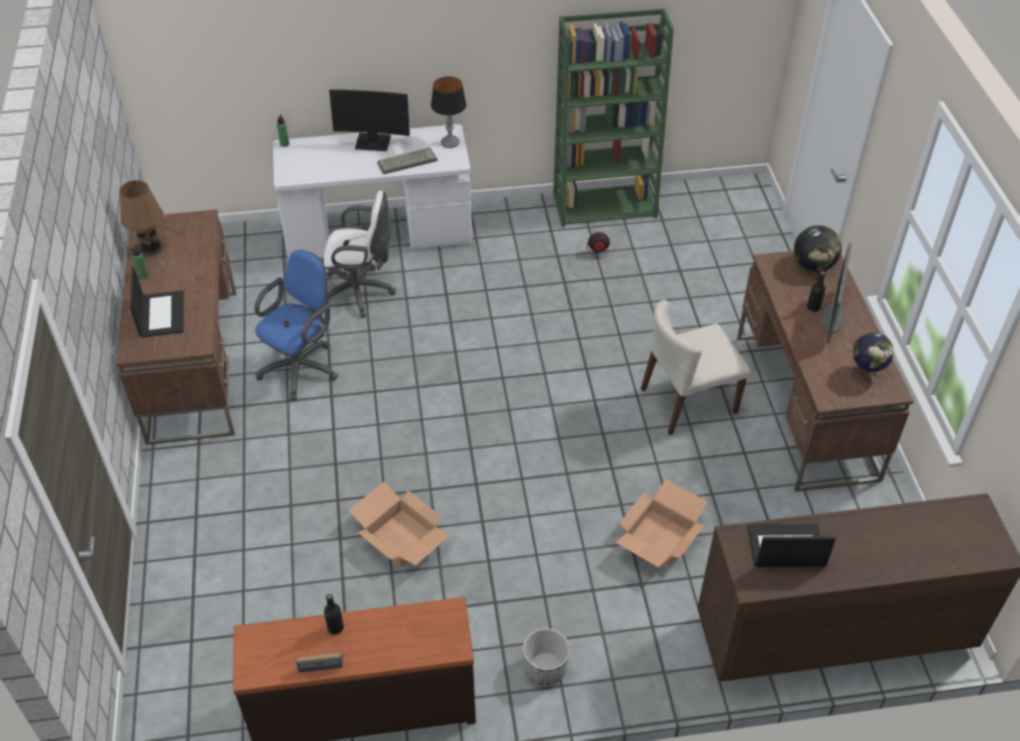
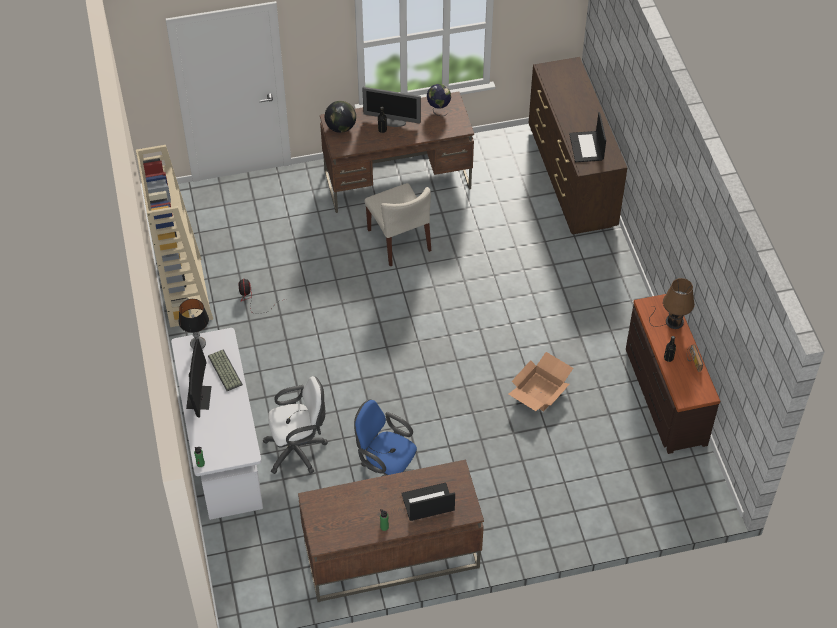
camera: 95 degrees left, 5 degrees up
brown table lamp [119,180,184,256] -> brown table lamp moved to [649,278,695,329]
white office chair [323,191,396,318] -> white office chair turned 75 degrees clockwise [263,376,328,474]
planter [523,628,570,685] -> none
green bookcase [553,8,674,227] -> beige bookcase [136,145,213,327]
cardboard box [615,479,708,567] -> none

